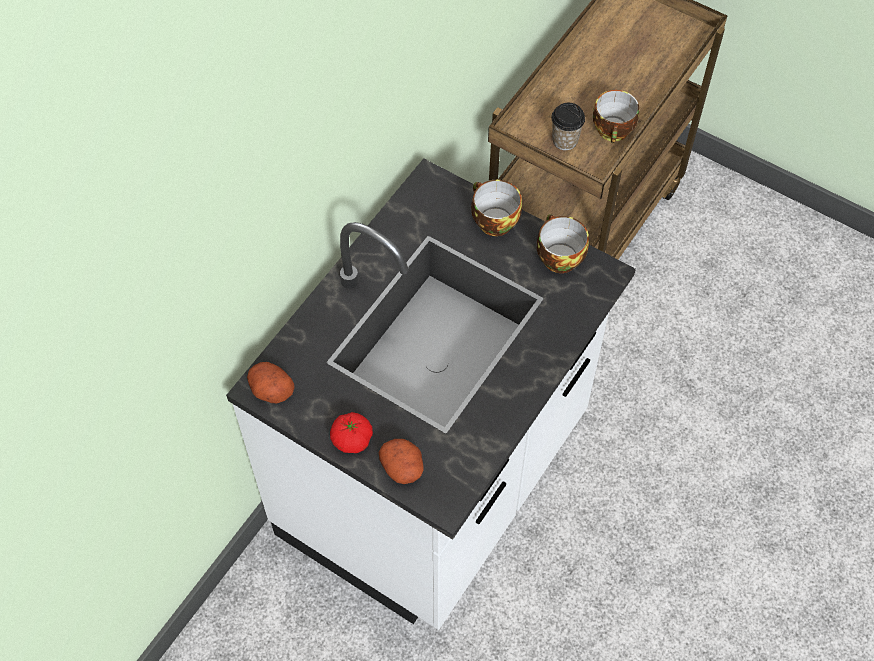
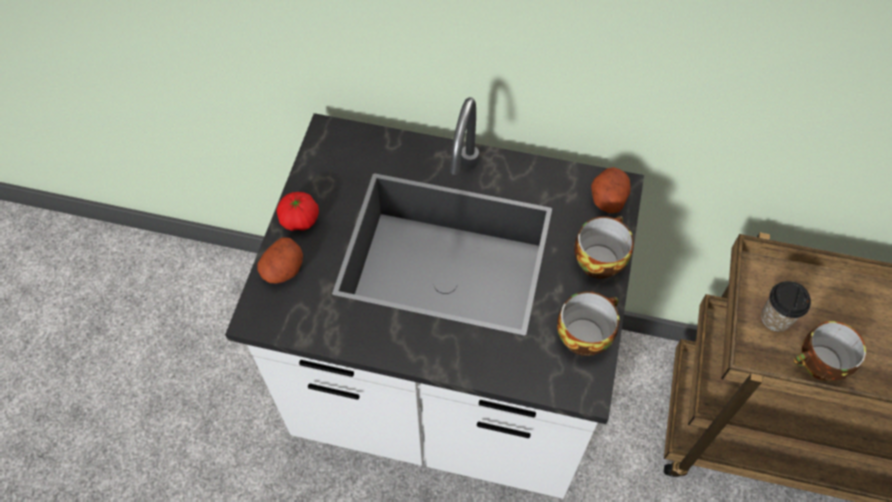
camera: 70 degrees right, 0 degrees up
potato [247,362,295,403] -> potato moved to [591,167,631,213]

